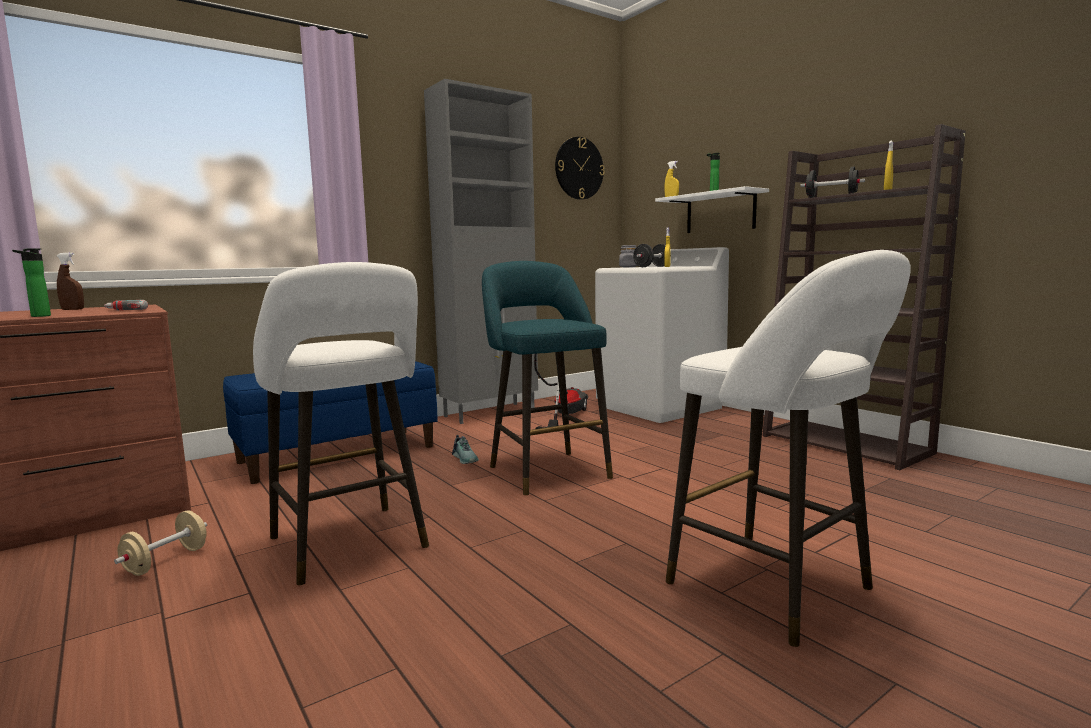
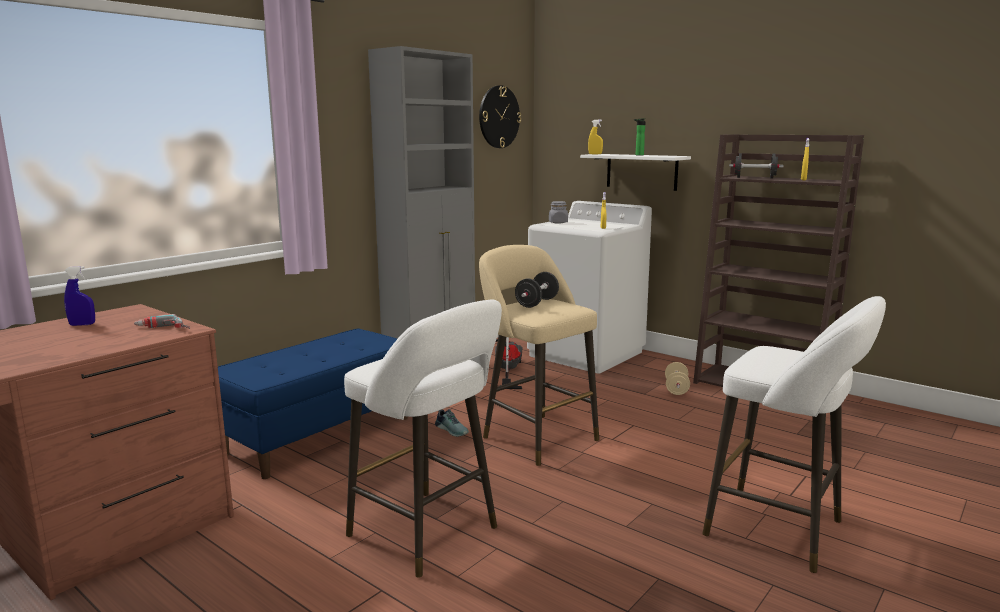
camera: 15 degrees left, 5 degrees up
bottle [12,248,51,317] -> none
brown spray bottle [57,253,84,310] -> blue spray bottle [64,266,95,326]
beige dumbbell [114,510,207,576] -> beige dumbbell moved to [665,362,690,395]
turquoise stool [482,261,613,495] -> beige stool [479,245,599,466]
black dumbbell [633,244,671,267] -> black dumbbell moved to [515,272,559,308]

